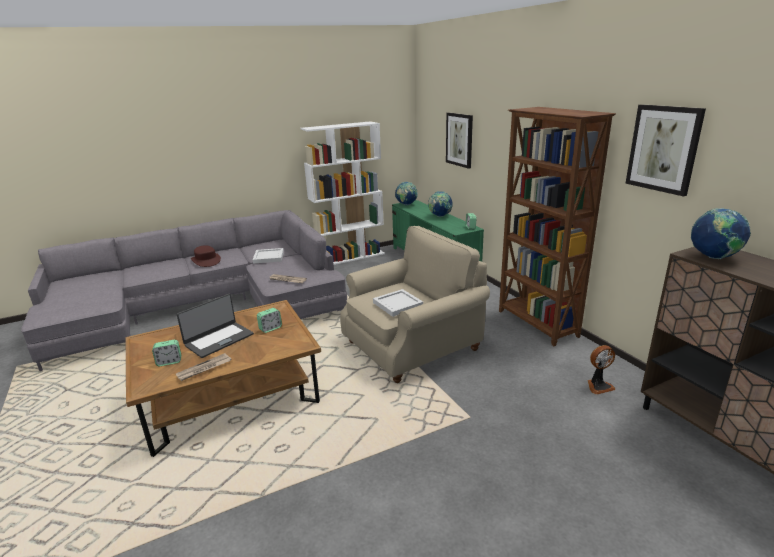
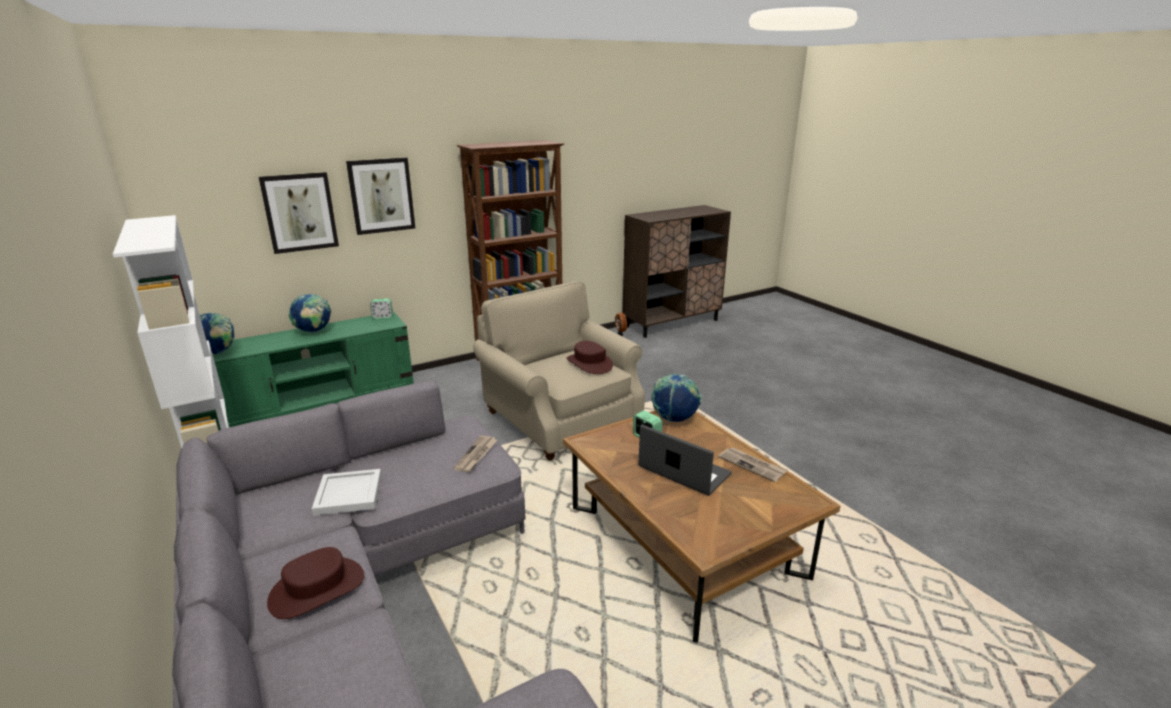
camera: 95 degrees left, 0 degrees up
alarm clock [152,340,181,366] -> none
white tray [373,289,423,317] -> brown hat [567,341,613,374]
picture [625,104,706,197] -> picture moved to [346,157,415,235]
globe [691,208,751,259] -> globe moved to [651,374,702,422]

